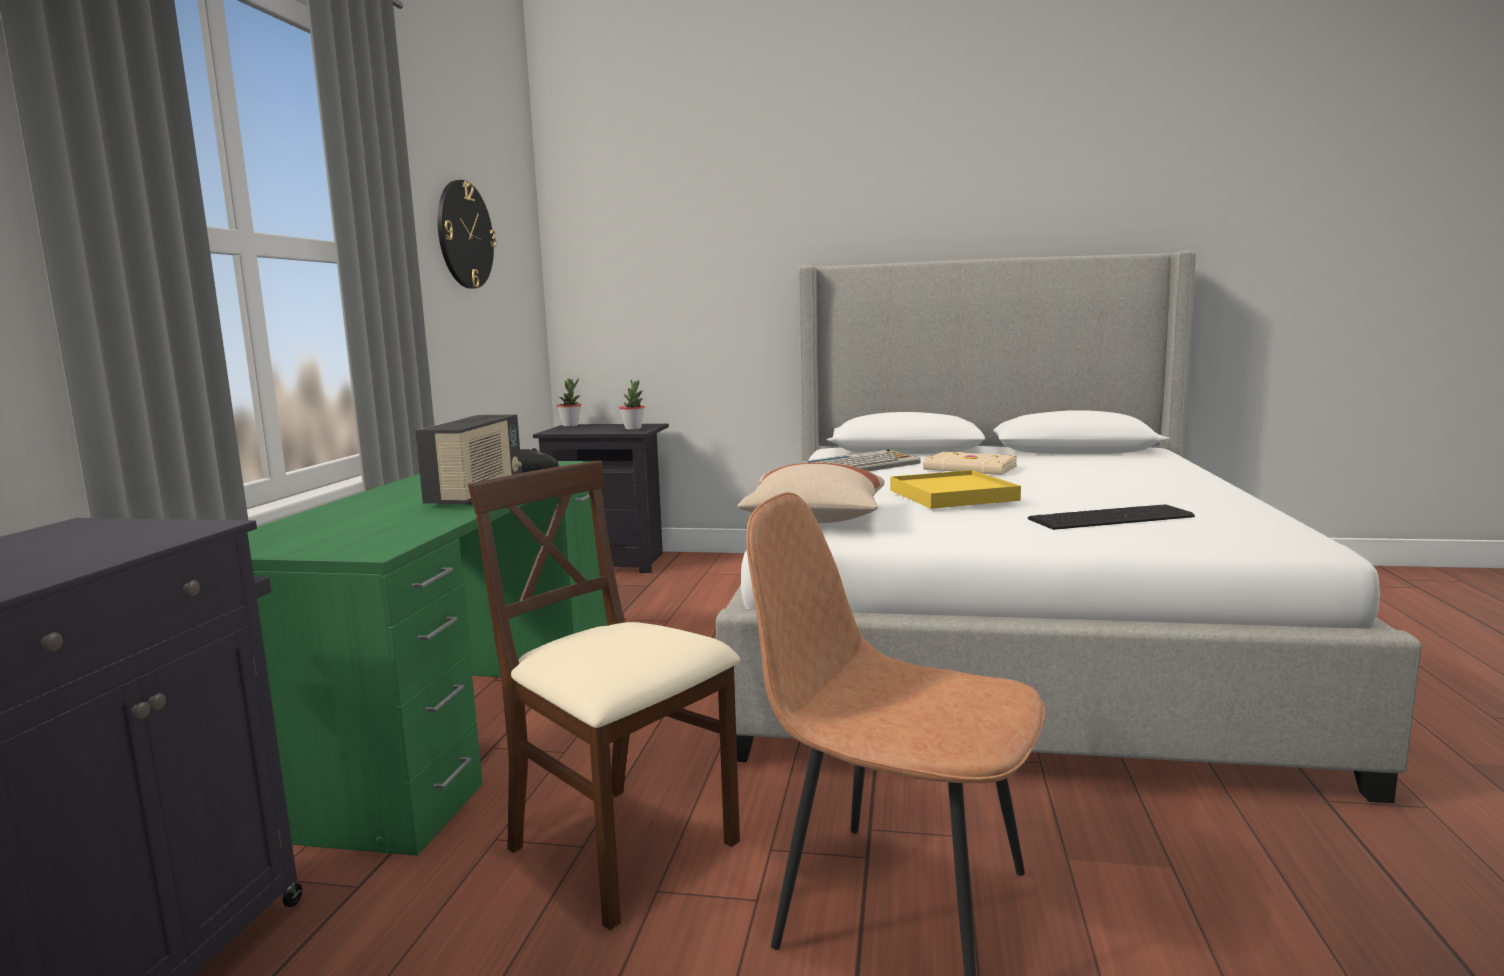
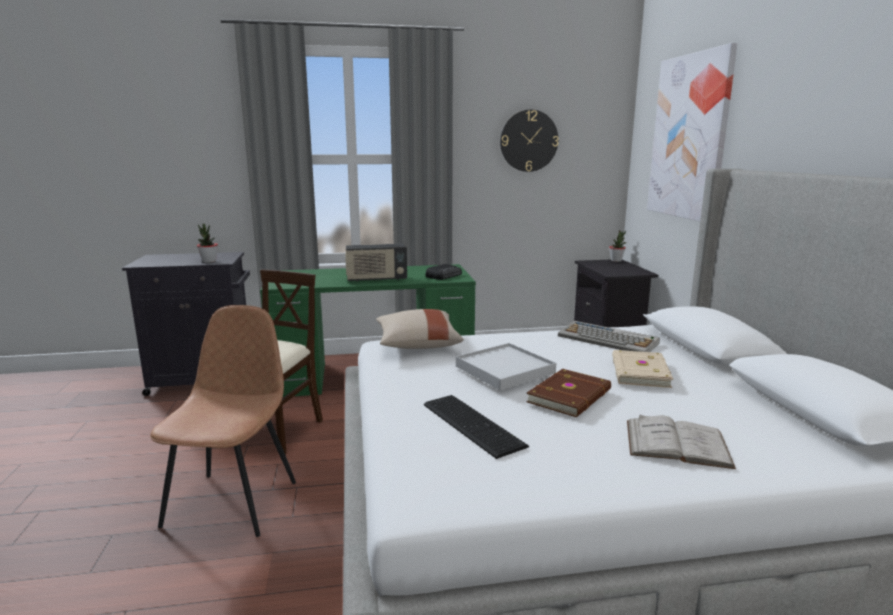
camera: 70 degrees right, 5 degrees up
potted plant [619,380,645,430] -> potted plant moved to [197,224,218,263]
yellow tray [890,470,1021,509] -> white tray [456,343,556,390]
none -> brown book [526,369,611,417]
none -> white book [627,415,736,469]
none -> picture [647,43,738,221]

